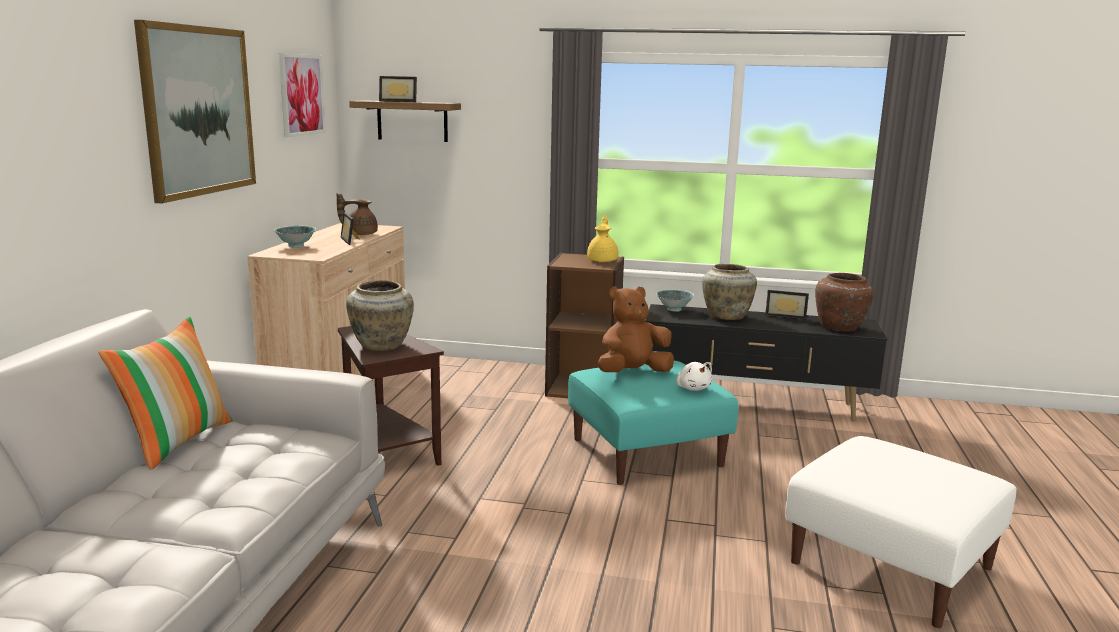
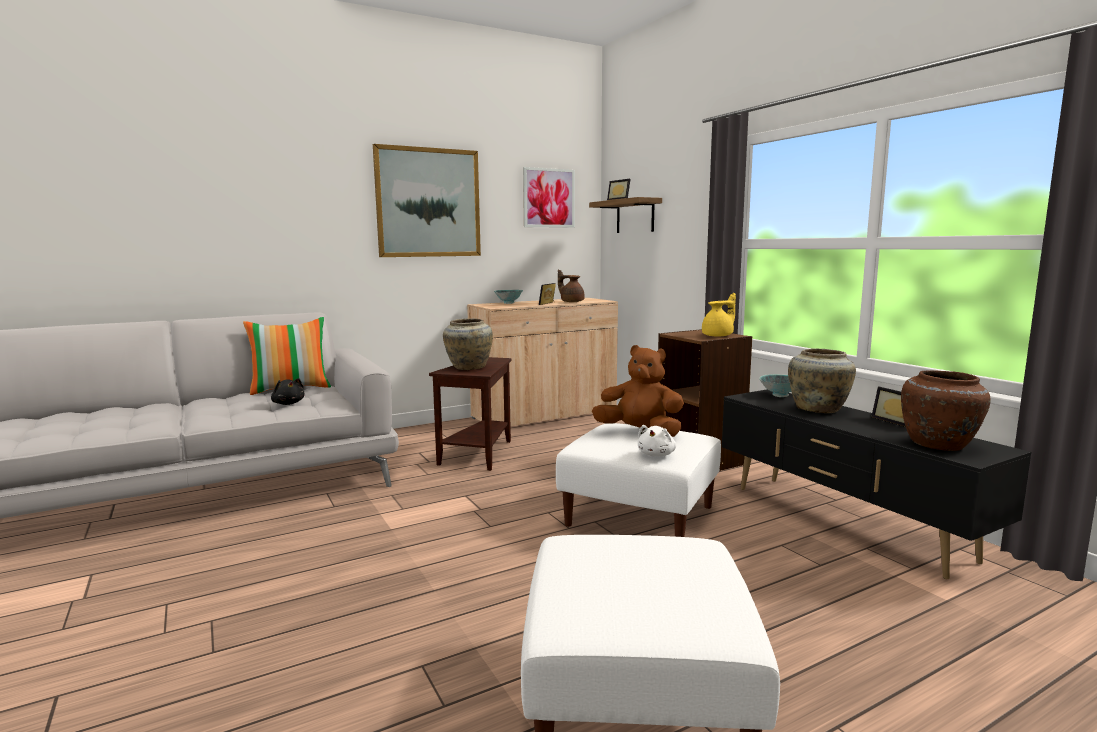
camera: 50 degrees right, 5 degrees down
turquoise ottoman [568,361,738,485] -> white ottoman [556,423,721,537]
none -> black plush toy [271,378,305,405]

